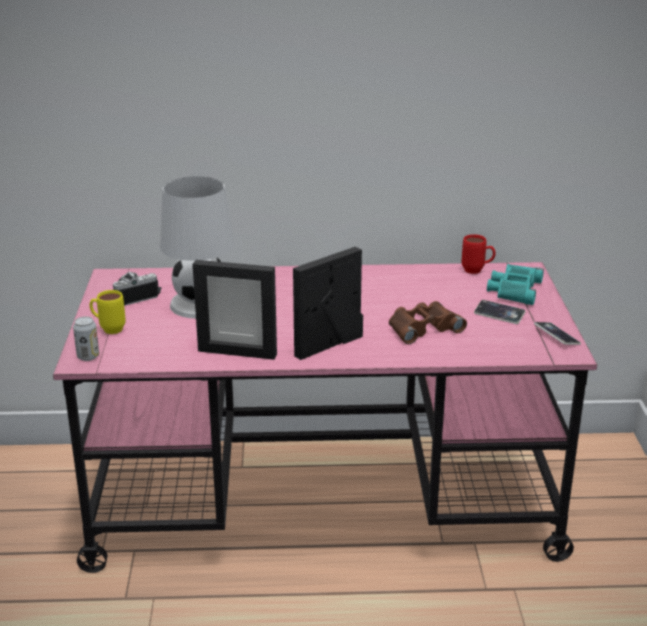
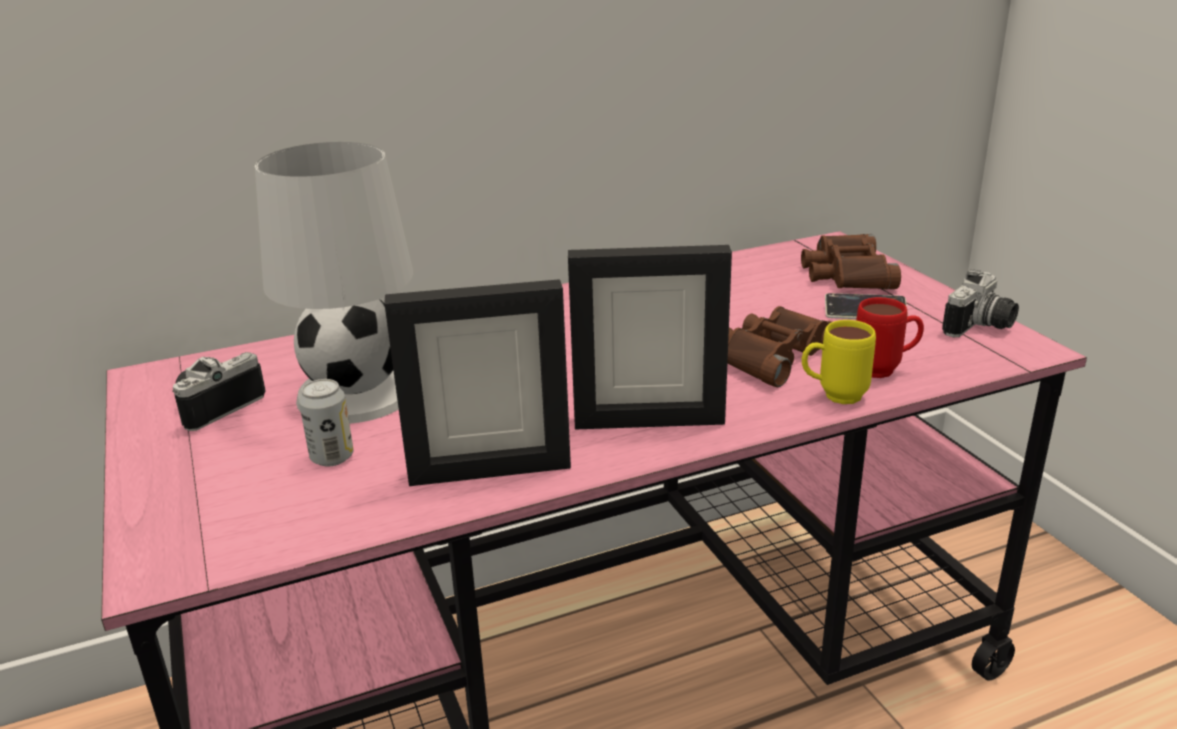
camera: 20 degrees left, 0 degrees up
can [73,316,99,361] -> can moved to [299,379,353,466]
yellow mug [89,290,126,334] -> yellow mug moved to [802,320,876,404]
picture frame [293,247,363,360] -> picture frame turned 120 degrees counterclockwise [568,245,732,429]
red mug [462,234,496,274] -> red mug moved to [856,297,924,378]
turquoise binoculars [487,264,544,305] -> brown binoculars [801,234,901,289]
phone [534,322,581,345] -> camera [942,269,1019,337]

